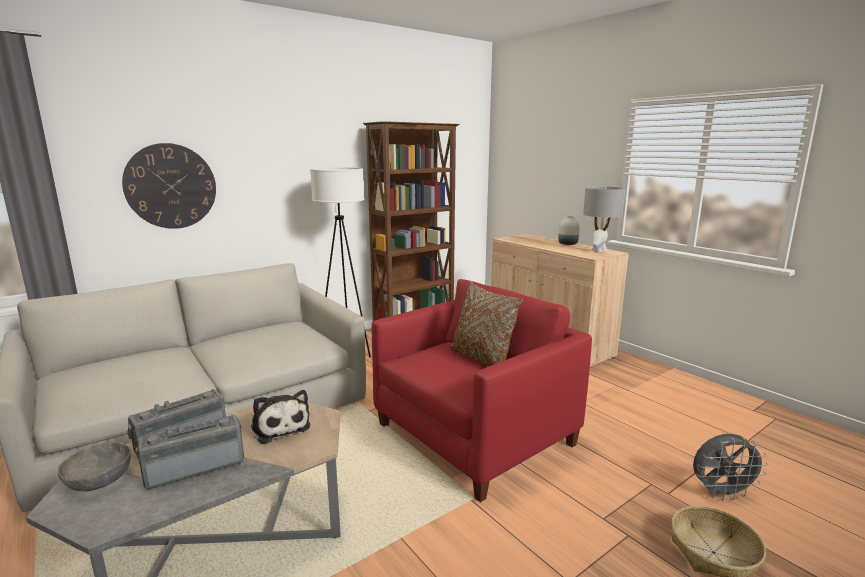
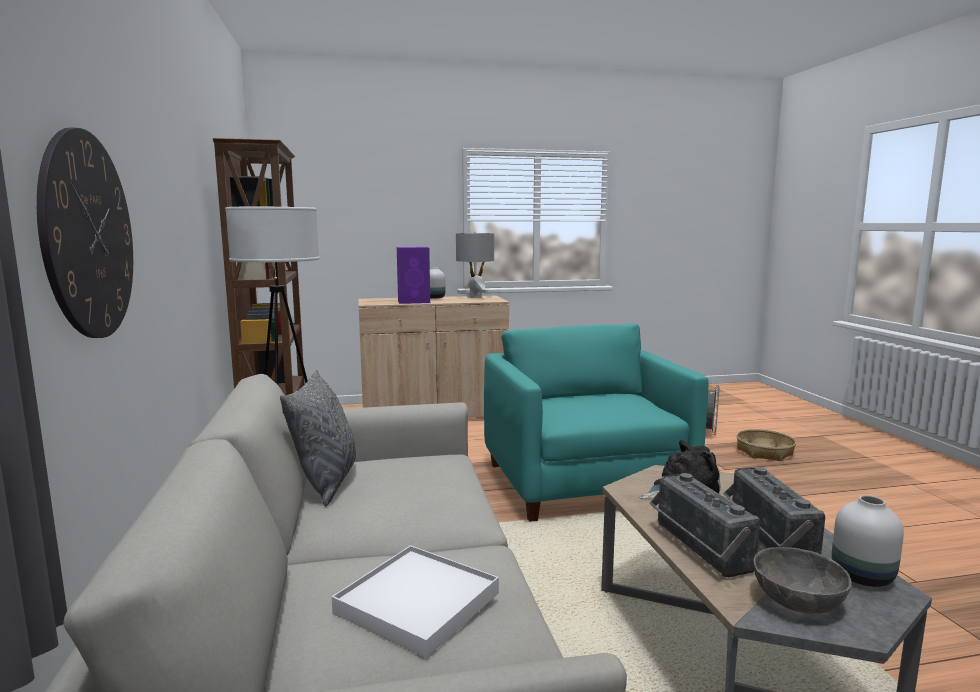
camera: 65 degrees left, 5 degrees down
red armchair [372,279,592,502] -> turquoise armchair [484,323,708,522]
brown pillow [450,281,523,366] -> none
none -> grey pillow [280,370,356,506]
none -> white tray [332,545,499,658]
none -> purple speaker [397,247,430,304]
none -> white vase [832,495,904,587]

